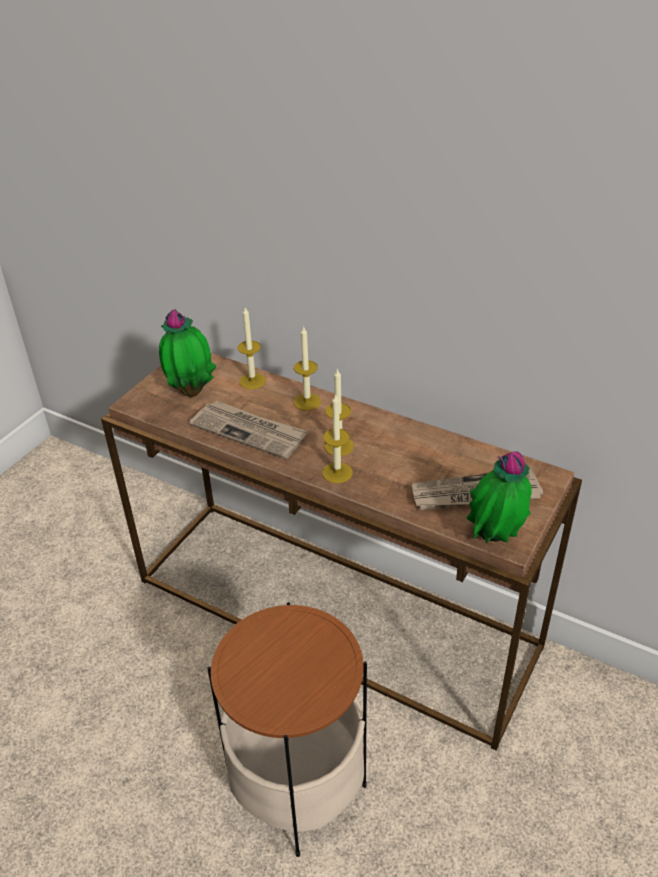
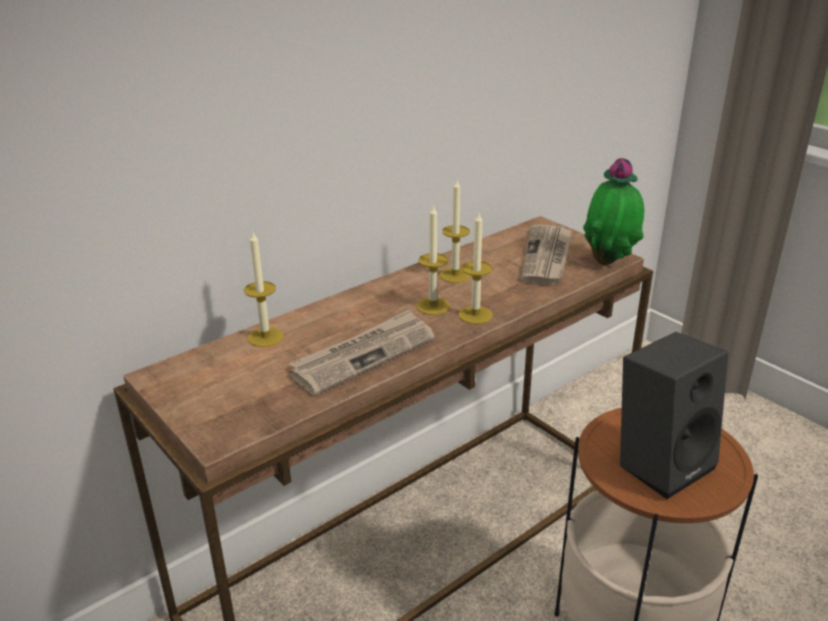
camera: 70 degrees left, 10 degrees down
potted plant [159,309,217,397] -> none
candle [294,326,321,411] -> candle moved to [440,180,471,283]
none -> black speaker [620,332,728,499]

